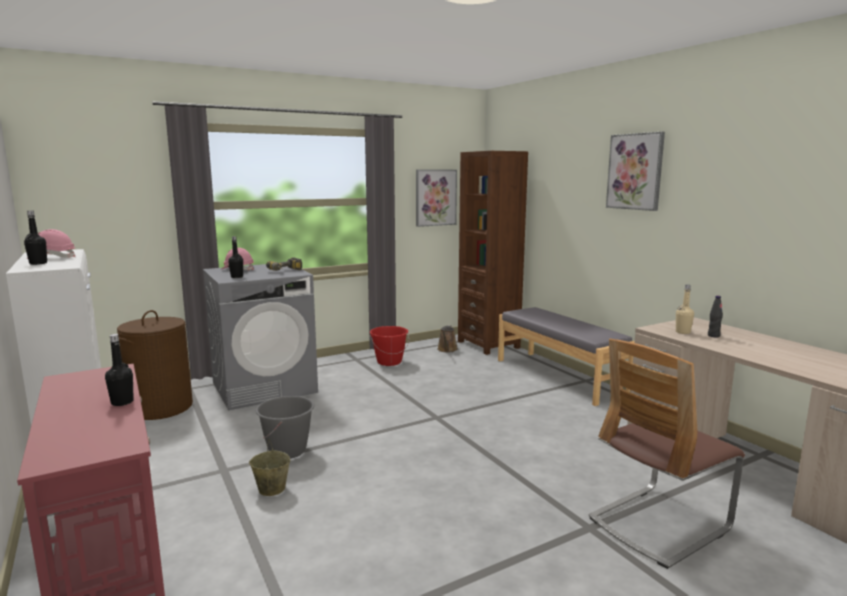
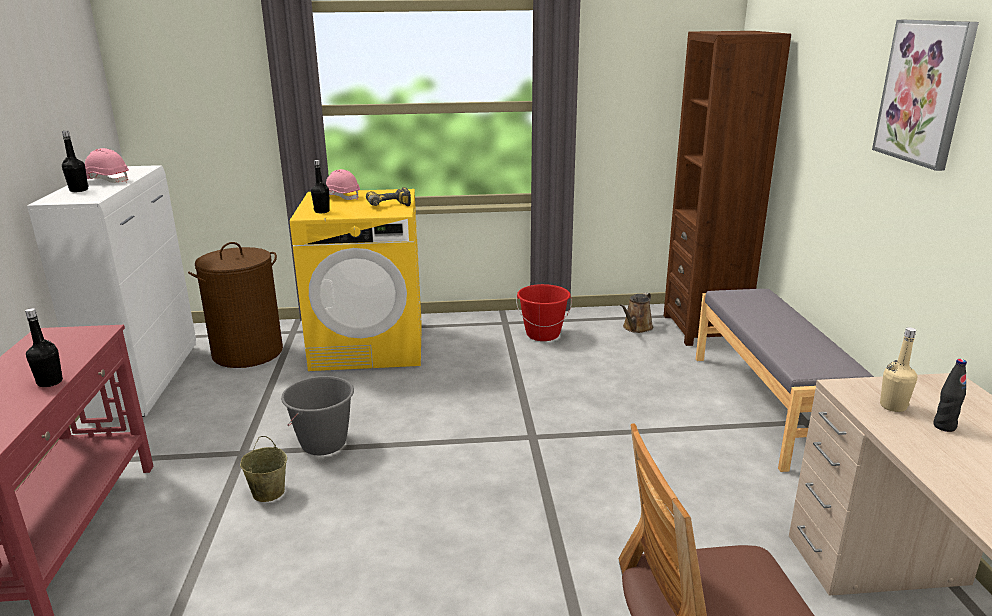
camera: 25 degrees right, 10 degrees up
grey washing machine [203,264,318,410] -> yellow washing machine [290,189,422,371]
picture [416,170,457,227] -> none

